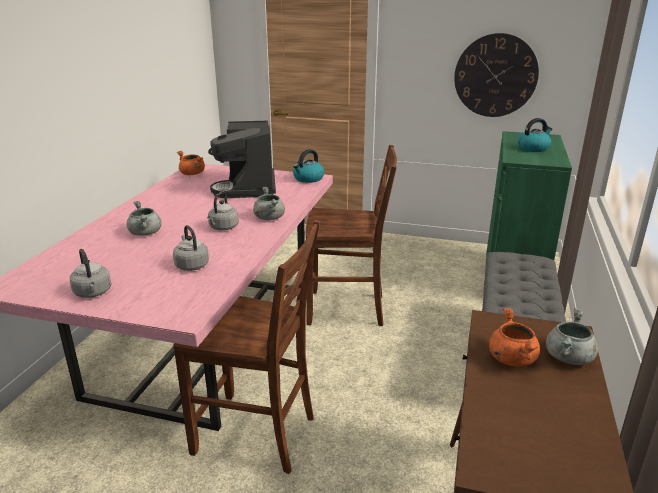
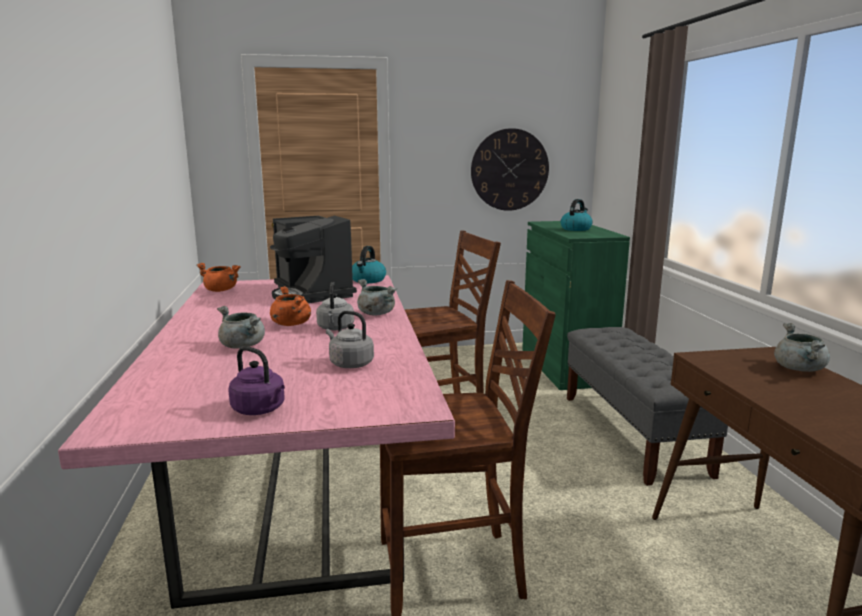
camera: 25 degrees left, 10 degrees down
grey kettle [70,249,111,298] -> purple kettle [228,346,285,415]
orange cooking pot [489,308,540,367] -> orange cooking pot moved to [270,286,311,326]

